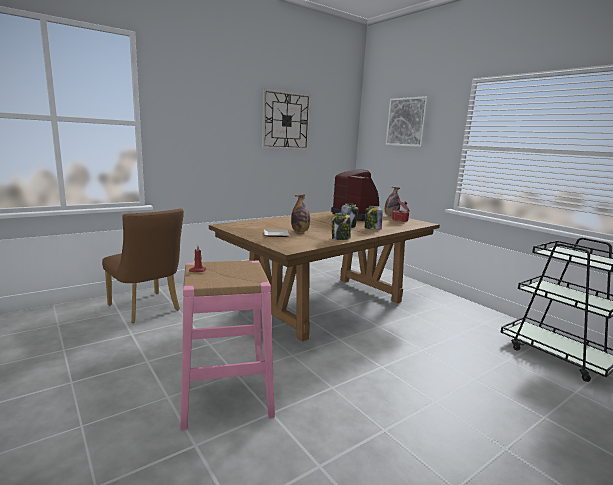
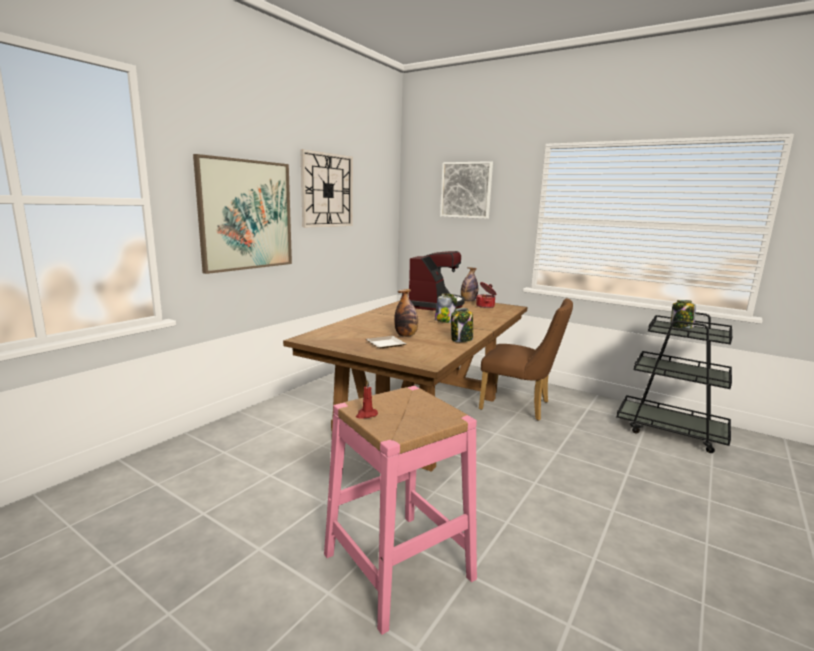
camera: 20 degrees left, 0 degrees up
brown chair [102,209,184,323] -> brown chair moved to [479,298,573,421]
coffee machine [331,170,379,221] -> coffee machine turned 75 degrees clockwise [409,251,465,311]
jar [365,206,383,230] -> jar moved to [671,300,696,328]
none -> picture [193,154,292,274]

